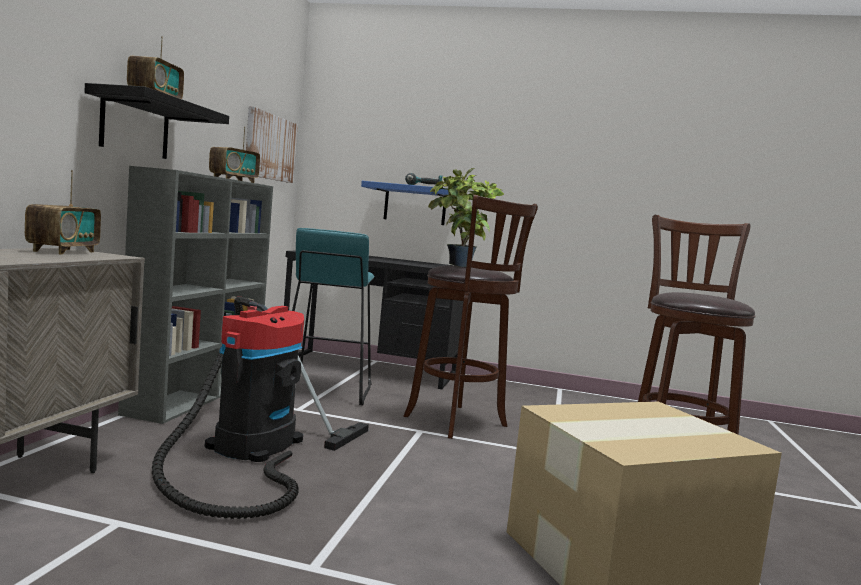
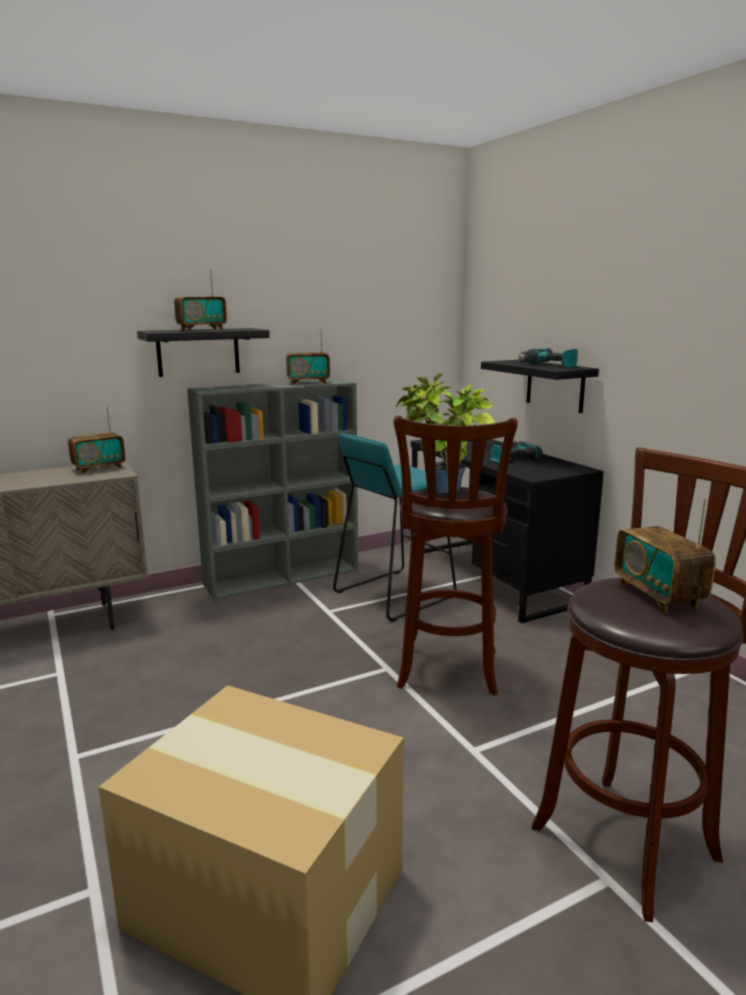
camera: 50 degrees right, 10 degrees up
vacuum cleaner [152,297,369,519] -> none
picture [246,106,298,183] -> none
blue shelf [361,181,448,225] -> black shelf [481,360,599,413]
none -> power drill [490,441,542,462]
none -> radio [615,498,716,613]

